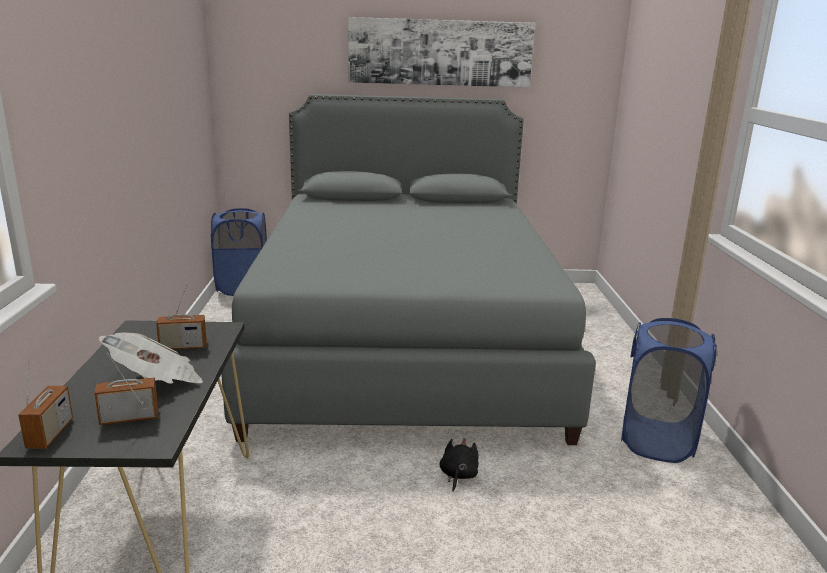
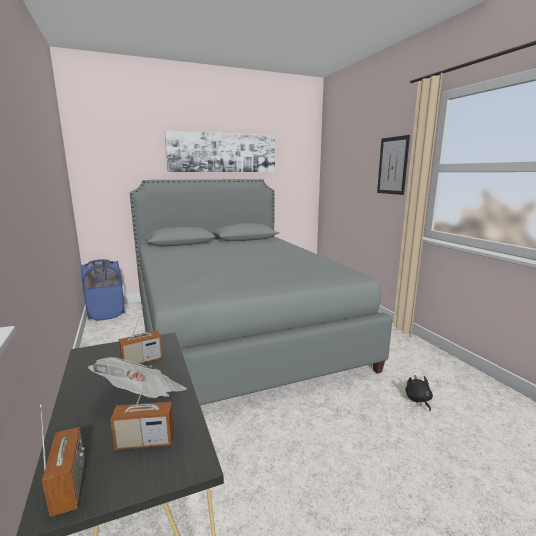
camera: 20 degrees left, 5 degrees down
radio [94,353,158,425] -> radio turned 150 degrees counterclockwise [110,365,174,450]
black plush toy [440,438,479,492] -> black plush toy moved to [406,375,433,412]
blue laundry basket [621,318,717,463] -> none
none -> picture [377,135,410,195]

